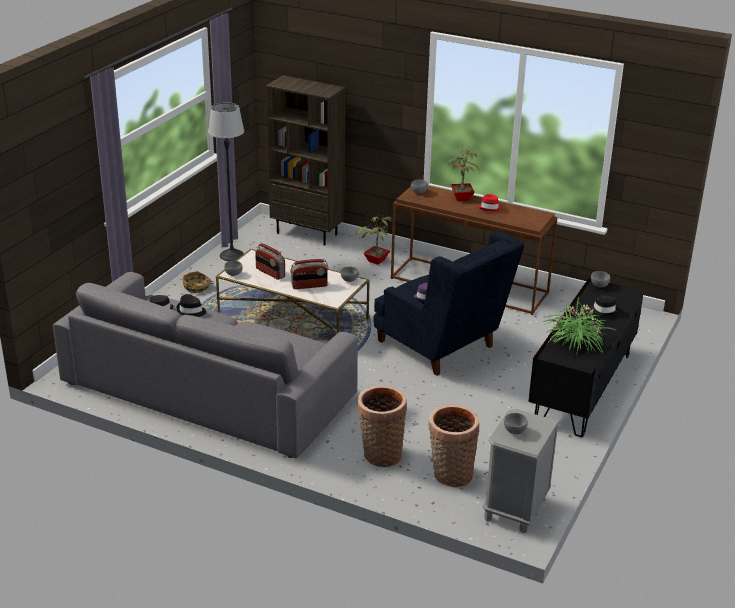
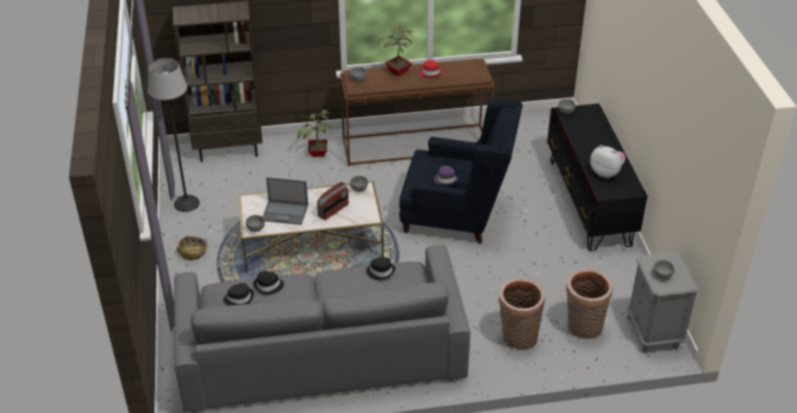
camera: 35 degrees left, 10 degrees up
radio [255,243,285,280] -> laptop [263,177,308,225]
potted plant [544,296,617,356] -> plush toy [590,145,626,179]
black hat [590,295,619,316] -> black hat moved to [366,257,395,281]

